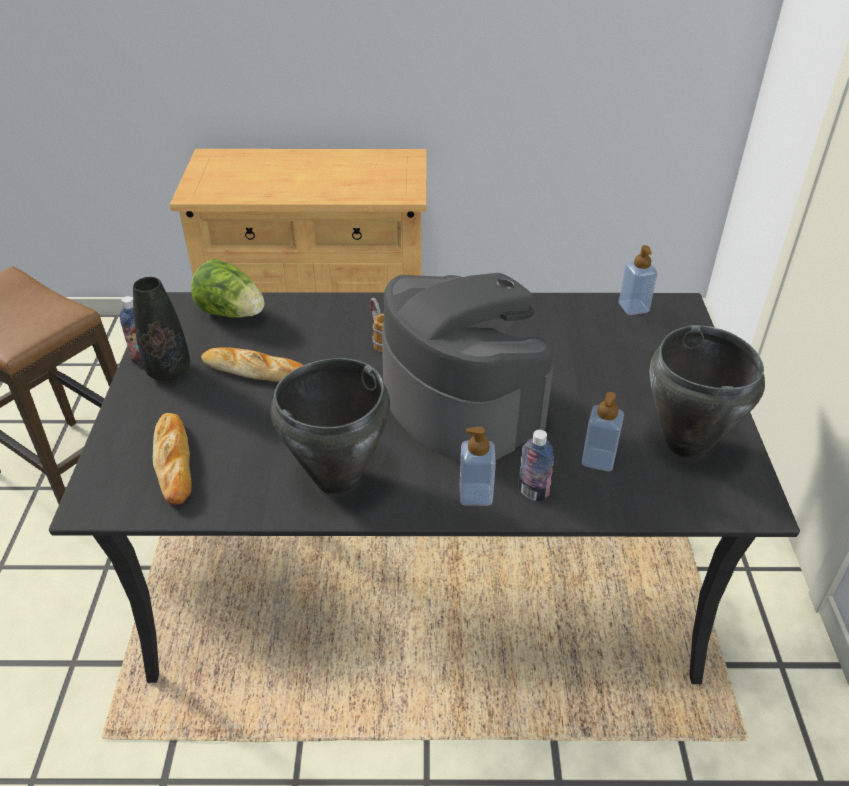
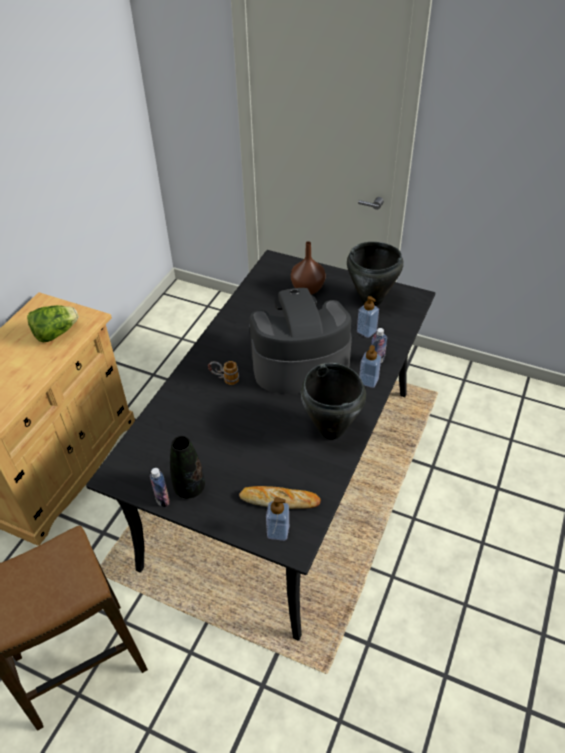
camera: 65 degrees left, 5 degrees up
lettuce [191,259,264,318] -> lettuce moved to [27,305,79,343]
bread [201,347,303,382] -> none
soap dispenser [619,245,658,315] -> soap dispenser moved to [266,497,289,541]
none -> brown vase [291,241,326,295]

